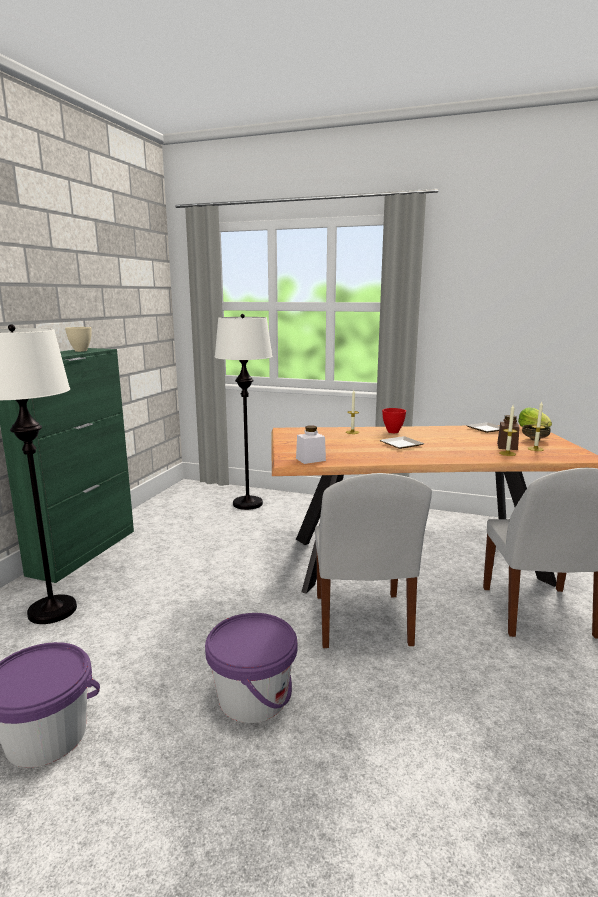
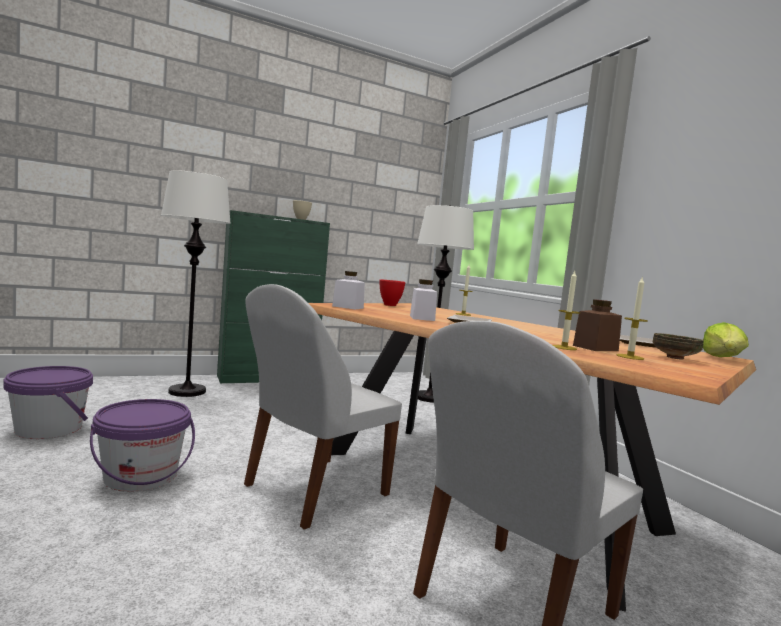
camera: 45 degrees right, 10 degrees down
red bowl [382,408,406,433] -> red bowl moved to [379,279,406,306]
none -> white jar [410,279,437,321]

